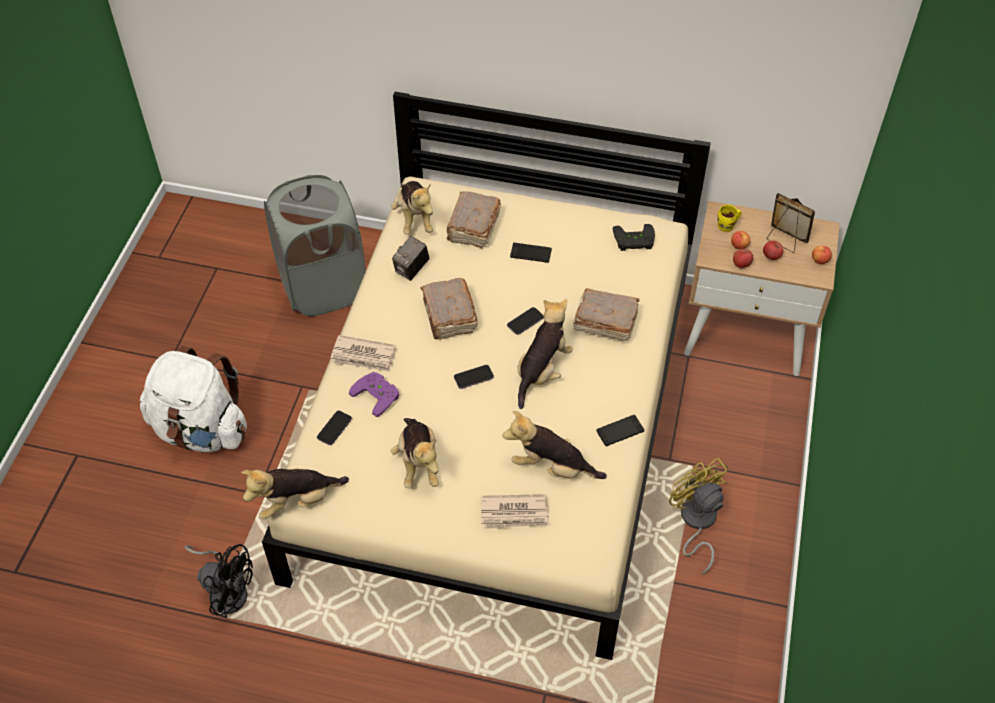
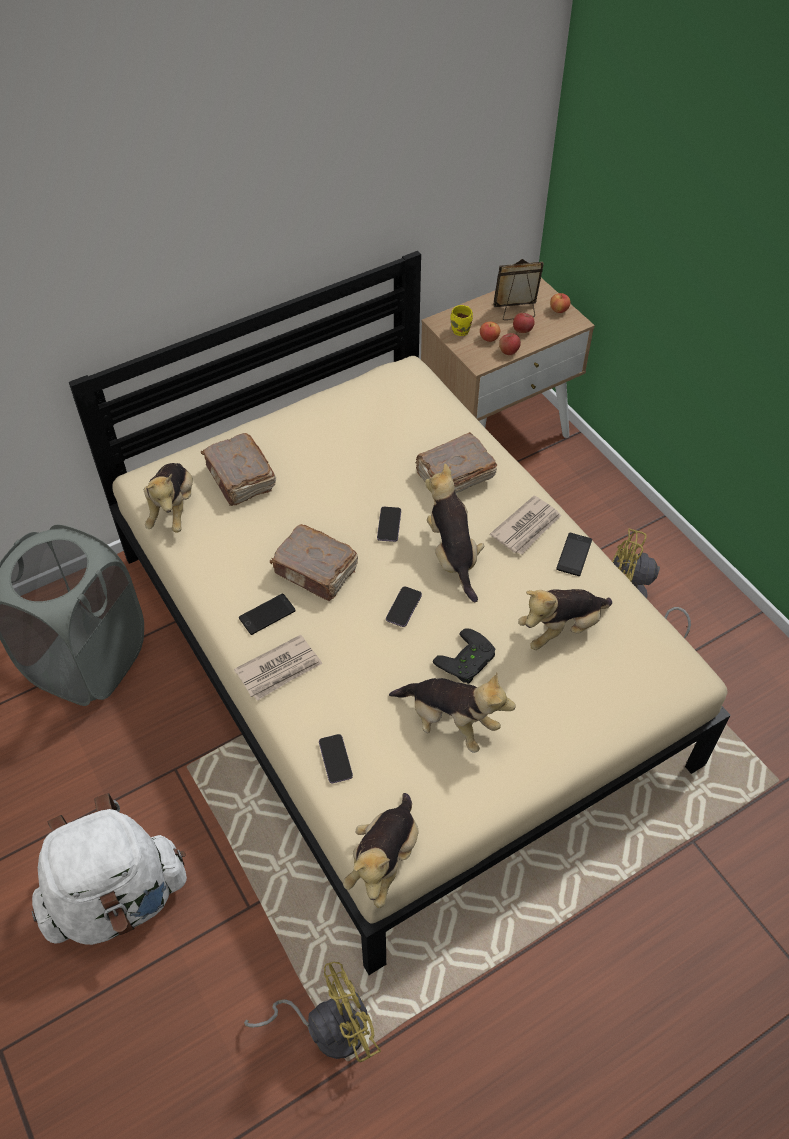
camera: 45 degrees left, 0 degrees up
black fan [185,544,253,618] -> yellow fan [244,962,381,1062]
purple game controller [349,372,399,417] -> none
plush toy [391,181,433,235] -> plush toy turned 60 degrees clockwise [144,463,193,533]
camera [392,236,429,281] -> none
newspaper [481,494,550,529] -> newspaper moved to [490,496,561,555]
phone [510,243,552,263] -> phone moved to [239,594,296,635]
black game controller [613,224,655,251] -> black game controller moved to [433,628,496,684]

